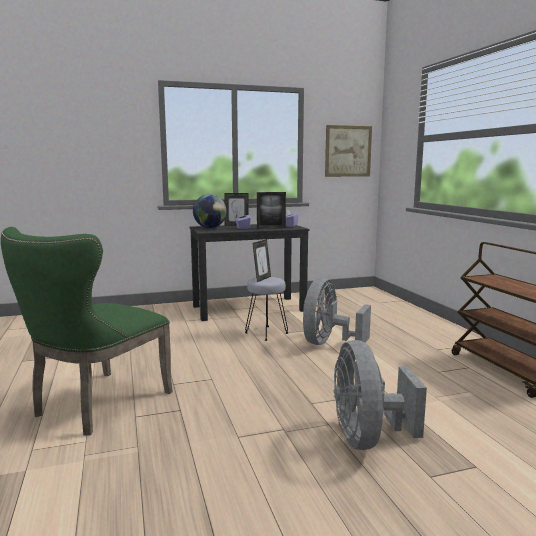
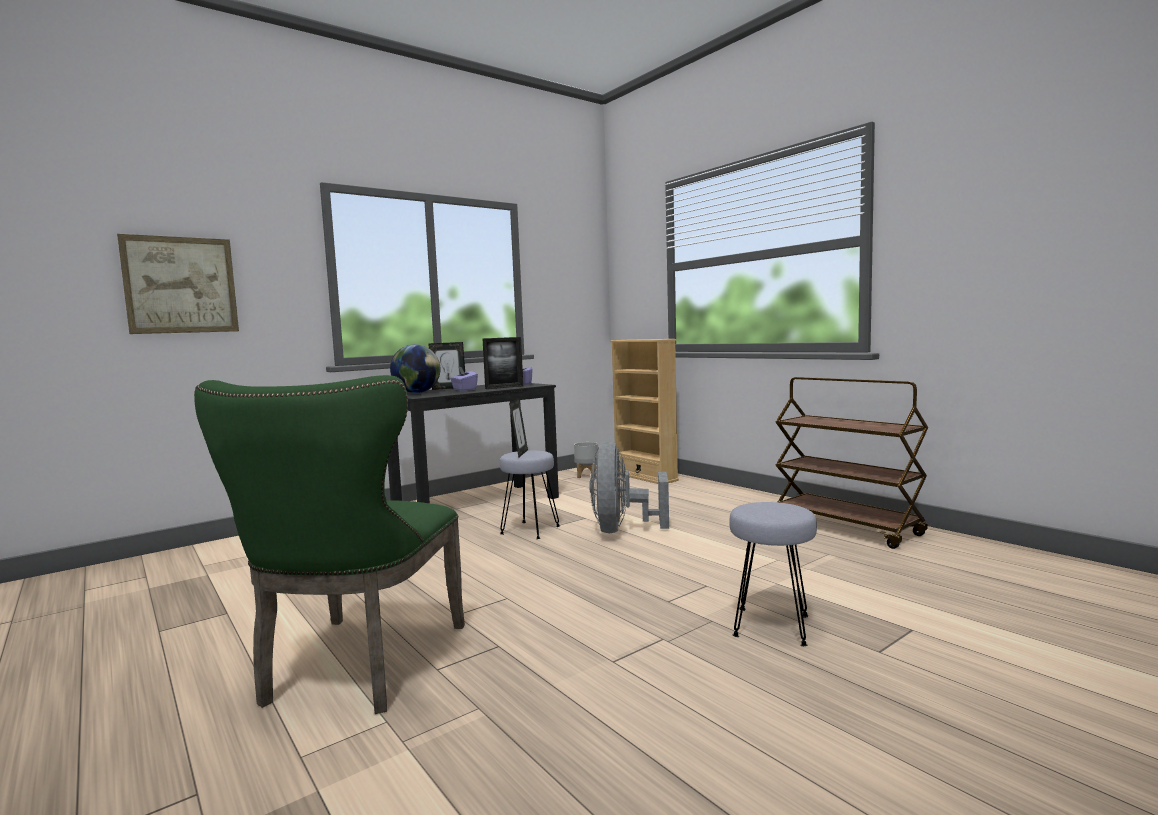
camera: 20 degrees left, 5 degrees down
picture [325,125,372,177] -> picture moved to [117,234,239,334]
grey fan [334,340,427,450] -> grey stool [729,502,817,646]
none -> grey planter [574,442,598,478]
none -> beige bookcase [610,339,679,484]

